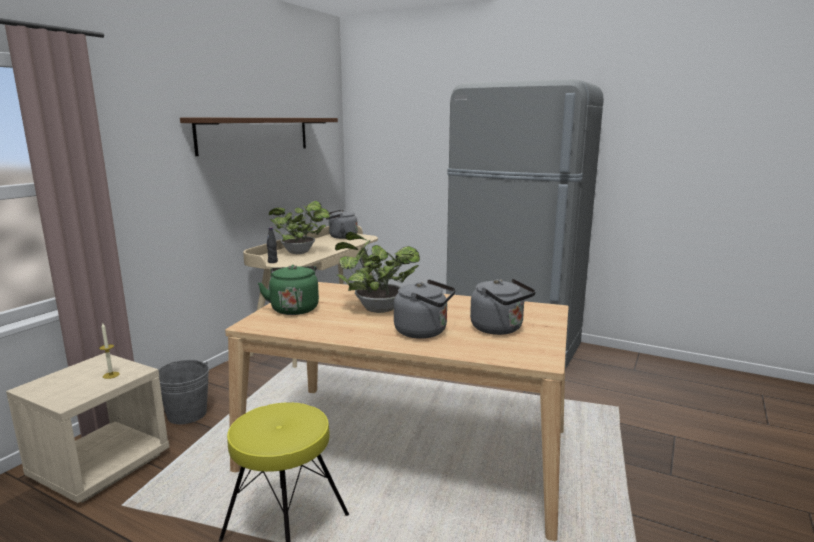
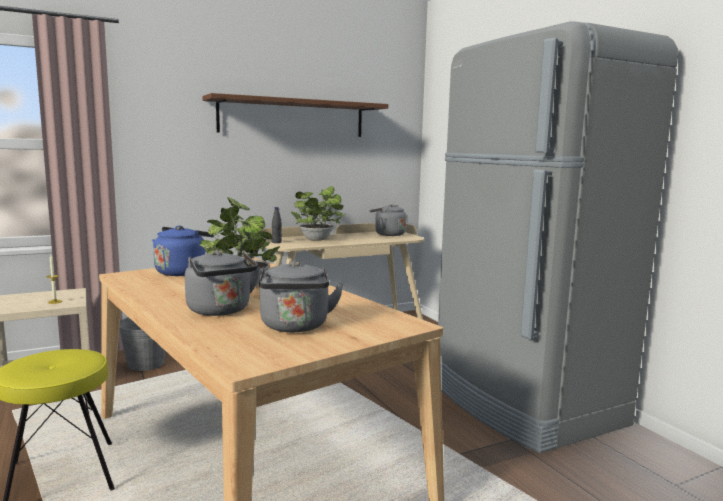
camera: 35 degrees right, 5 degrees down
green kettle [258,265,319,315] -> blue kettle [152,226,214,276]

